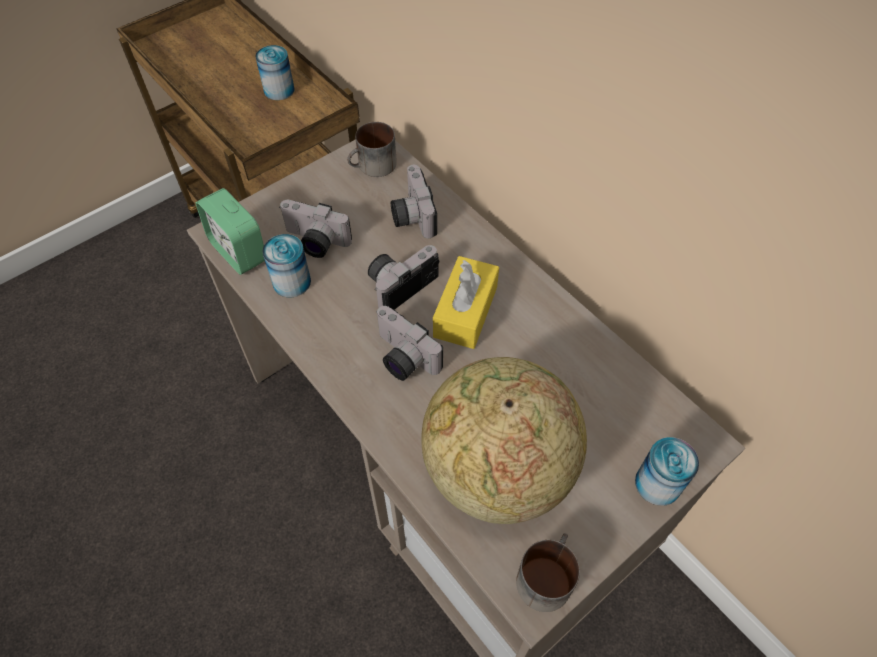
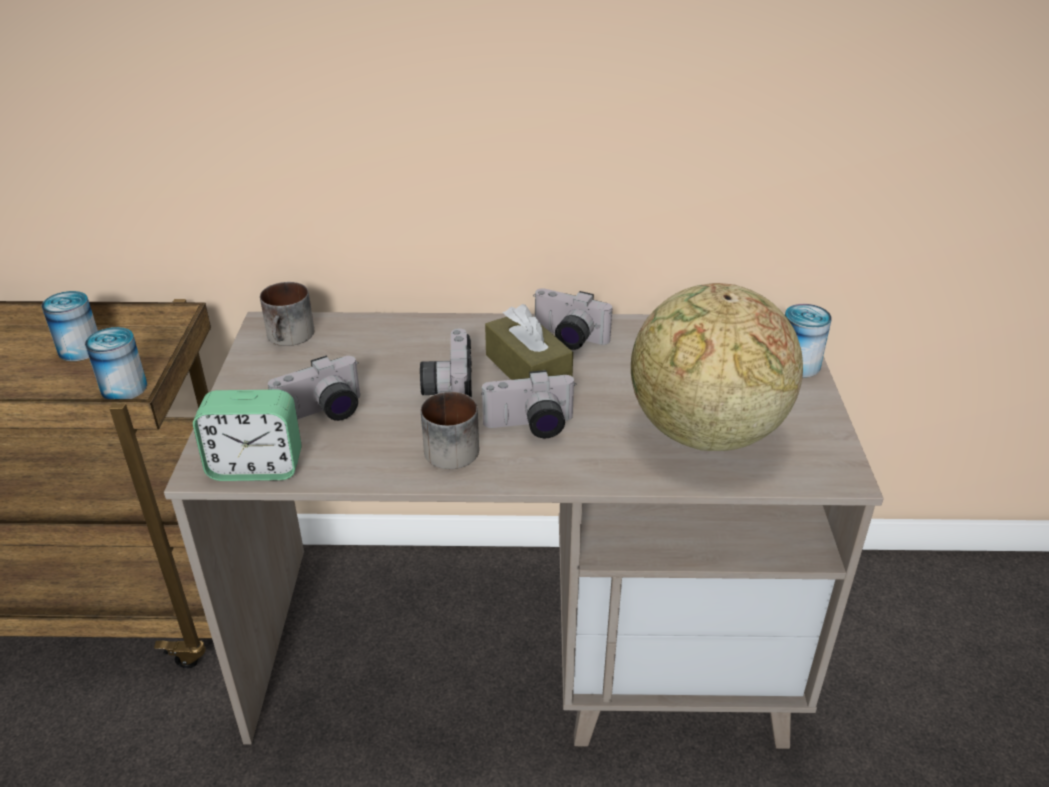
camera: 50 degrees left, 20 degrees down
can [263,234,311,297] -> can moved to [85,327,147,399]
camera [391,165,437,238] -> camera moved to [533,288,612,350]
yellow tissue box [433,256,499,349] -> brown tissue box [485,304,573,380]
mug [516,533,580,612] -> mug moved to [421,392,479,469]

